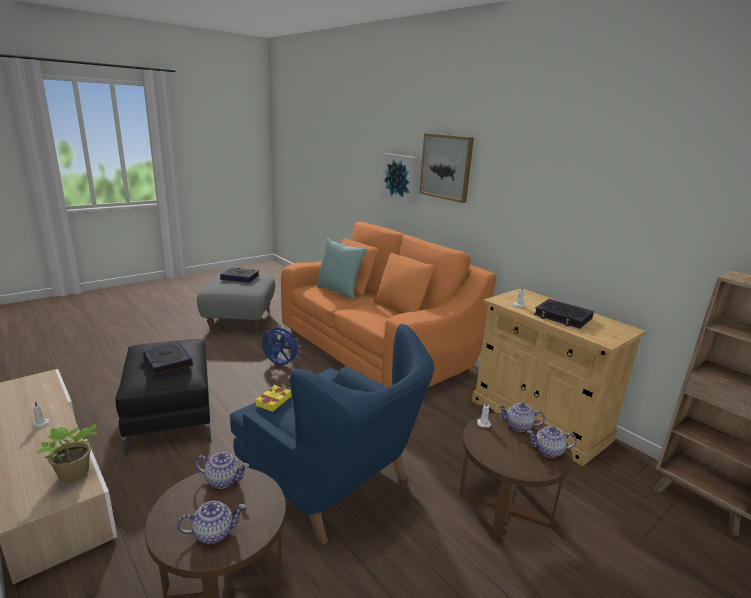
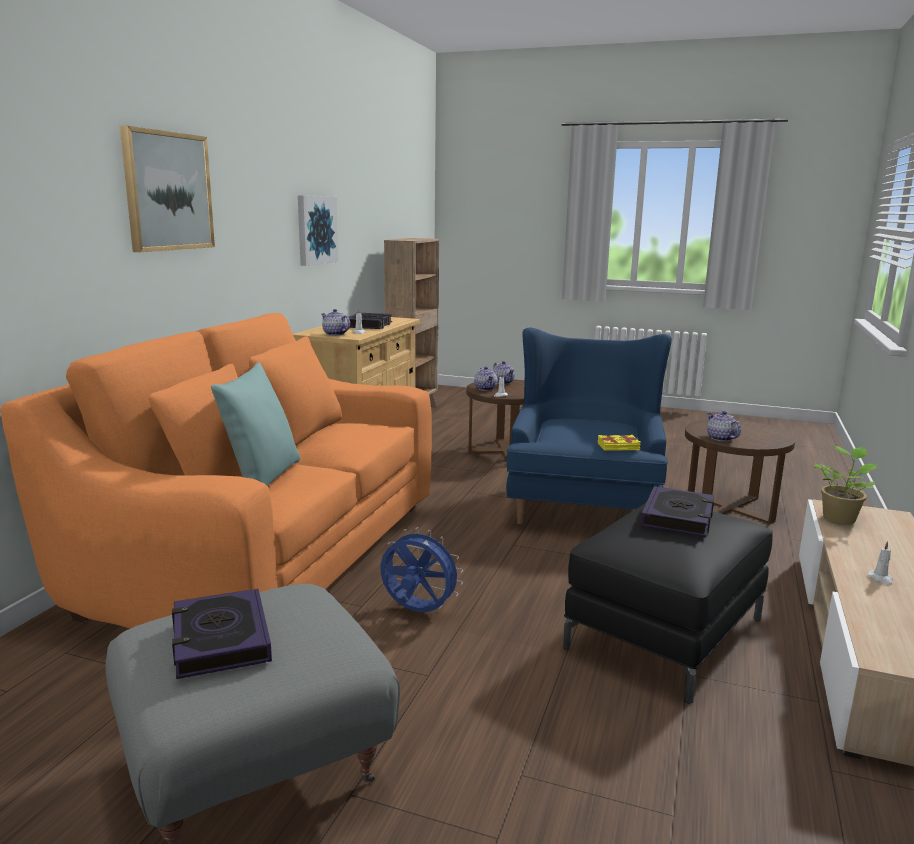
camera: 120 degrees left, 5 degrees down
teapot [177,501,245,544] -> teapot moved to [321,309,350,336]
blue fan [262,325,301,365] -> blue fan turned 120 degrees clockwise [381,527,463,612]
picture [382,153,417,204] -> picture moved to [298,195,338,266]

